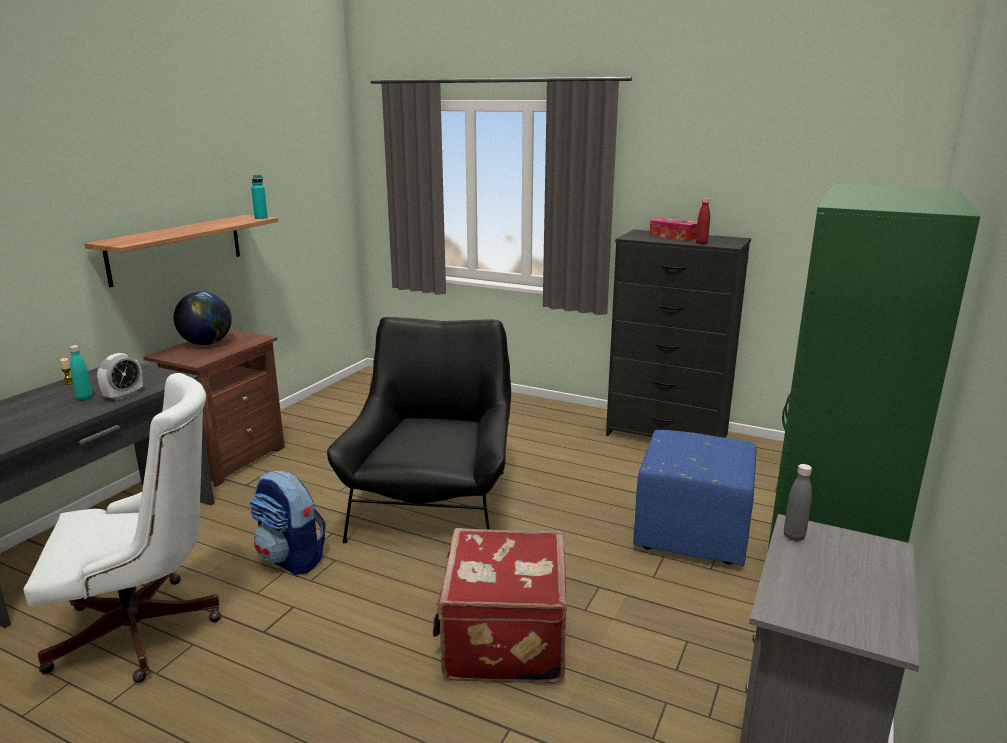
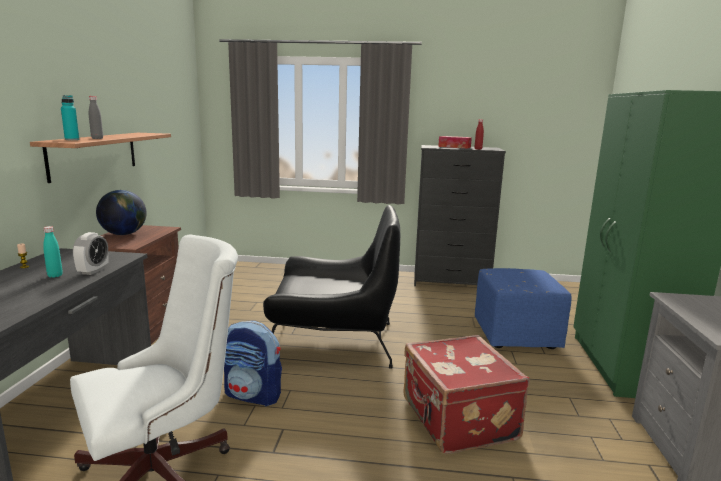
camera: 20 degrees left, 5 degrees down
turquoise bottle [251,175,268,219] -> turquoise bottle moved to [61,95,79,140]
black armchair [327,317,511,543] -> black armchair turned 105 degrees clockwise [263,205,400,369]
grey bottle [784,464,812,542] -> grey bottle moved to [89,96,103,139]

